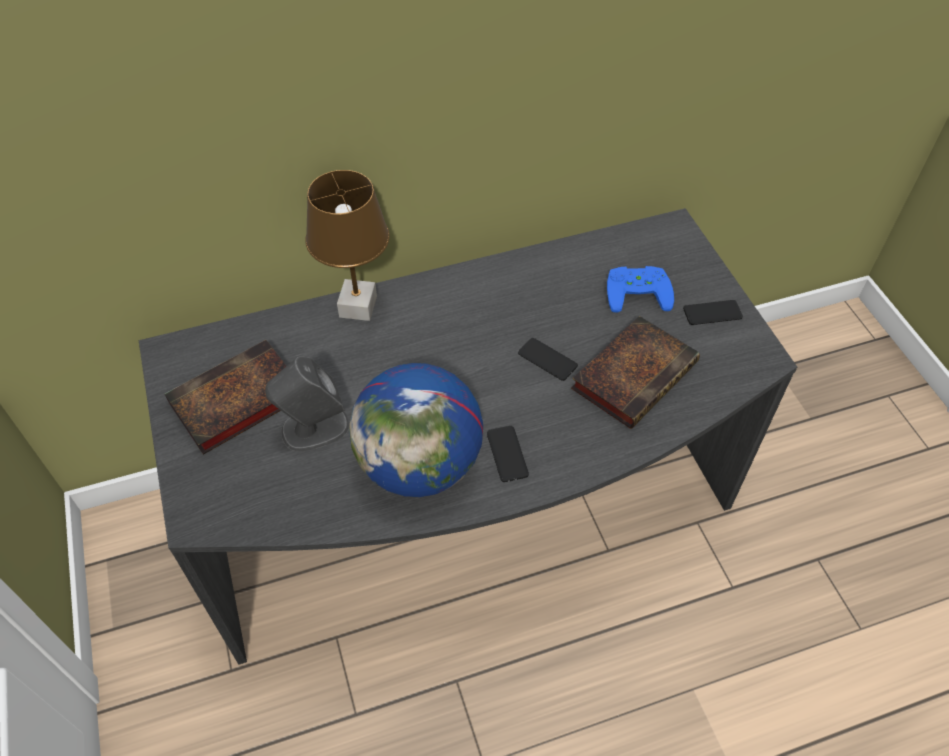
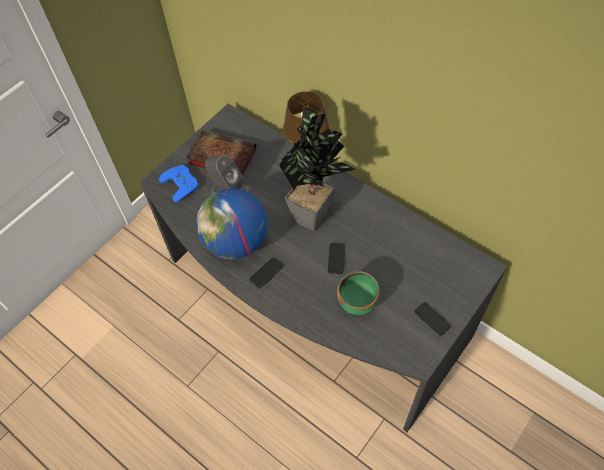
camera: 60 degrees right, 5 degrees up
book [571,316,700,429] -> green bowl [337,271,380,315]
blue game controller [607,266,674,312] -> blue game controller moved to [159,165,199,202]
none -> potted plant [279,109,356,231]

